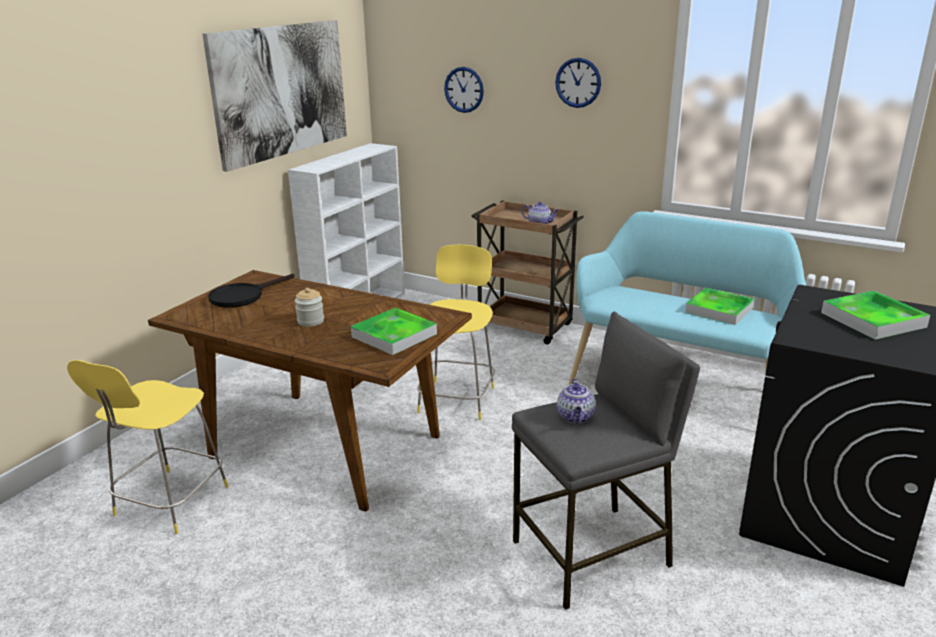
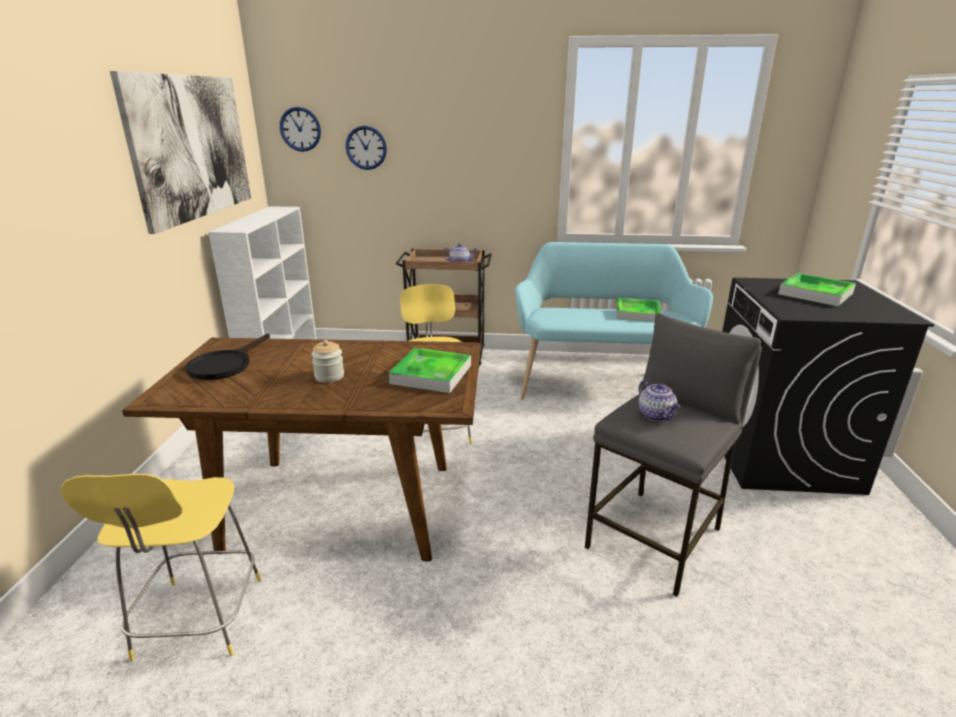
camera: 25 degrees left, 0 degrees up
wall clock [555,58,601,108] -> wall clock moved to [280,107,321,152]

